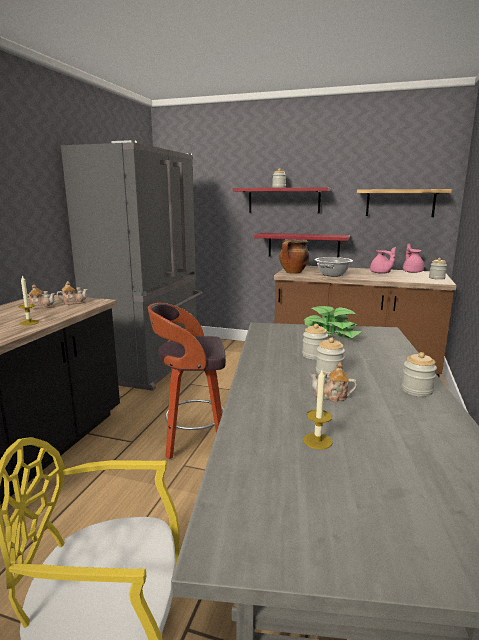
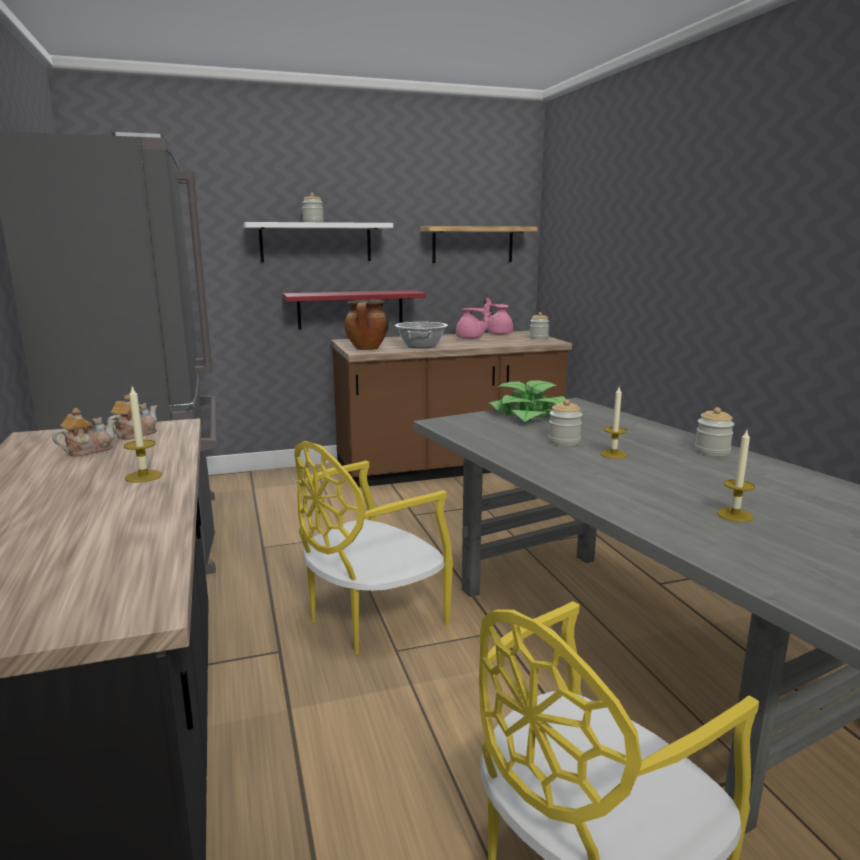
camera: 35 degrees left, 0 degrees up
stool [148,303,226,459] -> yellow chair [294,441,453,655]
red shelf [233,187,331,214] -> white shelf [243,222,393,262]
teapot [310,362,357,402] -> none
jar [316,338,345,378] -> candle [600,387,627,459]

